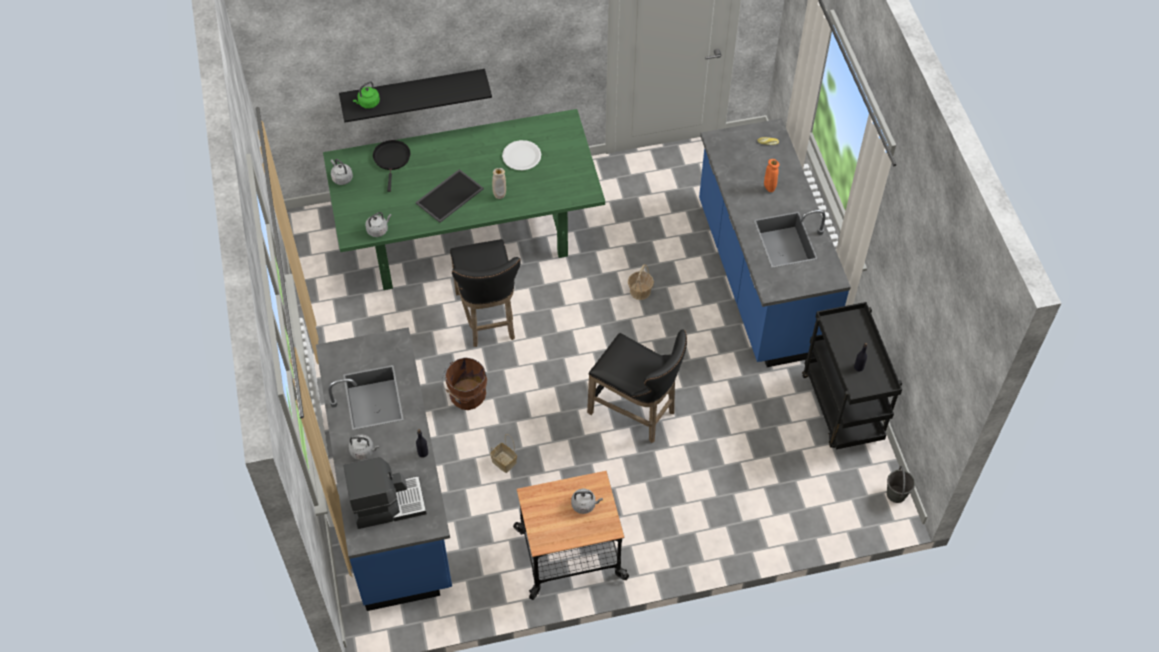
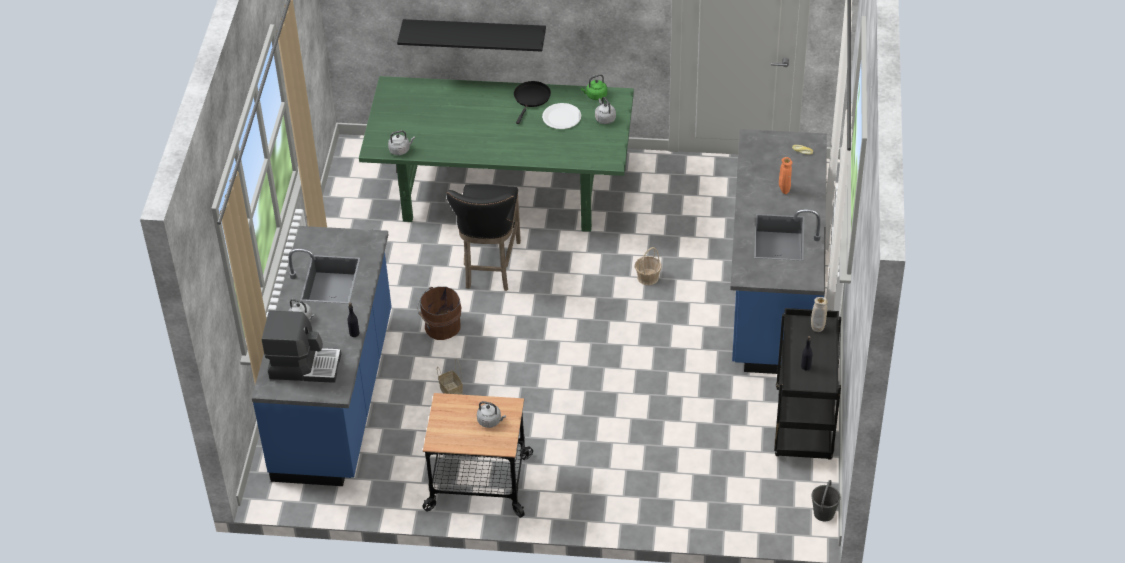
camera: 20 degrees right, 10 degrees down
grey kettle [331,159,353,185] -> grey kettle moved to [595,97,616,124]
green kettle [352,81,380,109] -> green kettle moved to [581,74,607,100]
black frying pan [373,140,410,192] -> black frying pan moved to [514,81,551,124]
tray [416,169,484,223] -> none
beige vase [492,168,506,199] -> beige vase moved to [811,297,828,332]
black stool [587,329,687,443] -> none

